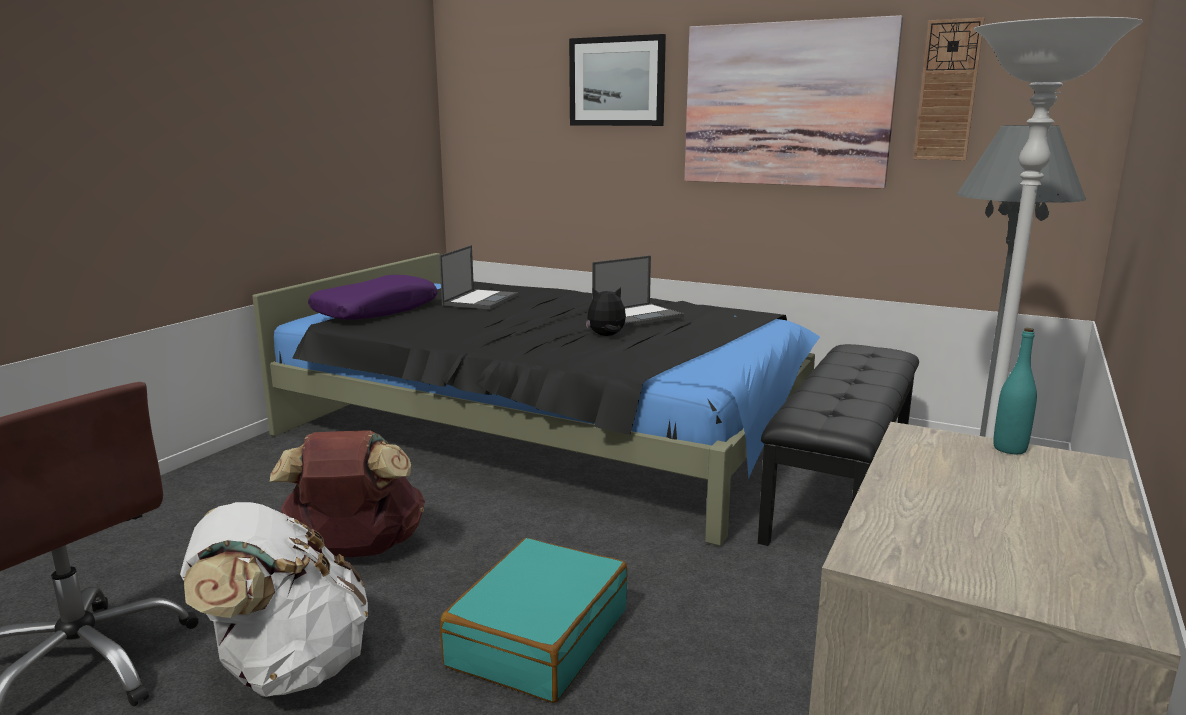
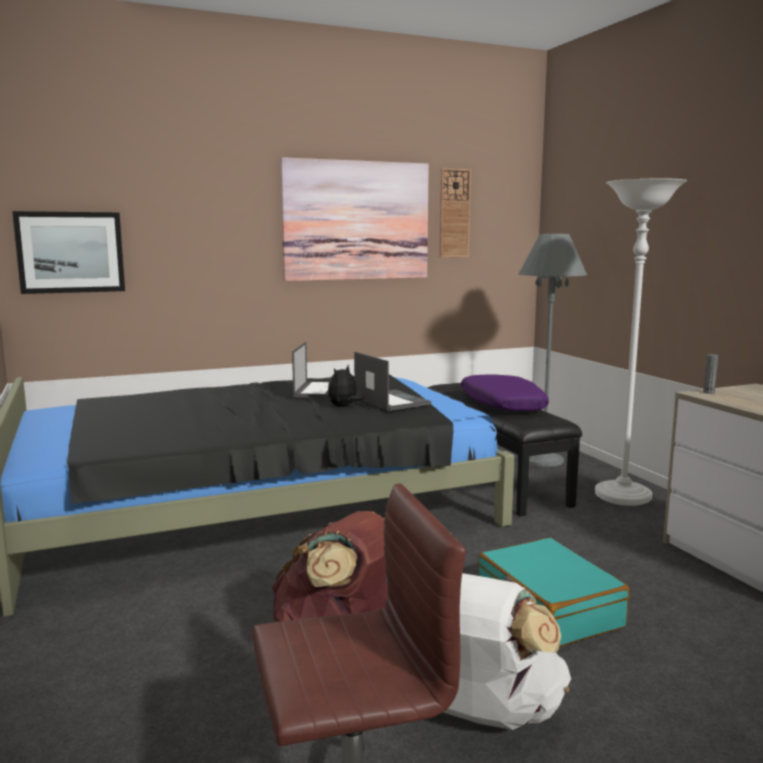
camera: 50 degrees left, 5 degrees down
purple pillow [308,275,438,320] -> purple pillow moved to [461,375,549,411]
laptop [439,245,518,310] -> laptop moved to [354,352,431,411]
picture [569,34,666,126] -> picture moved to [12,211,125,294]
turquoise bottle [993,328,1037,454] -> none
none -> grey bottle [703,354,718,394]

